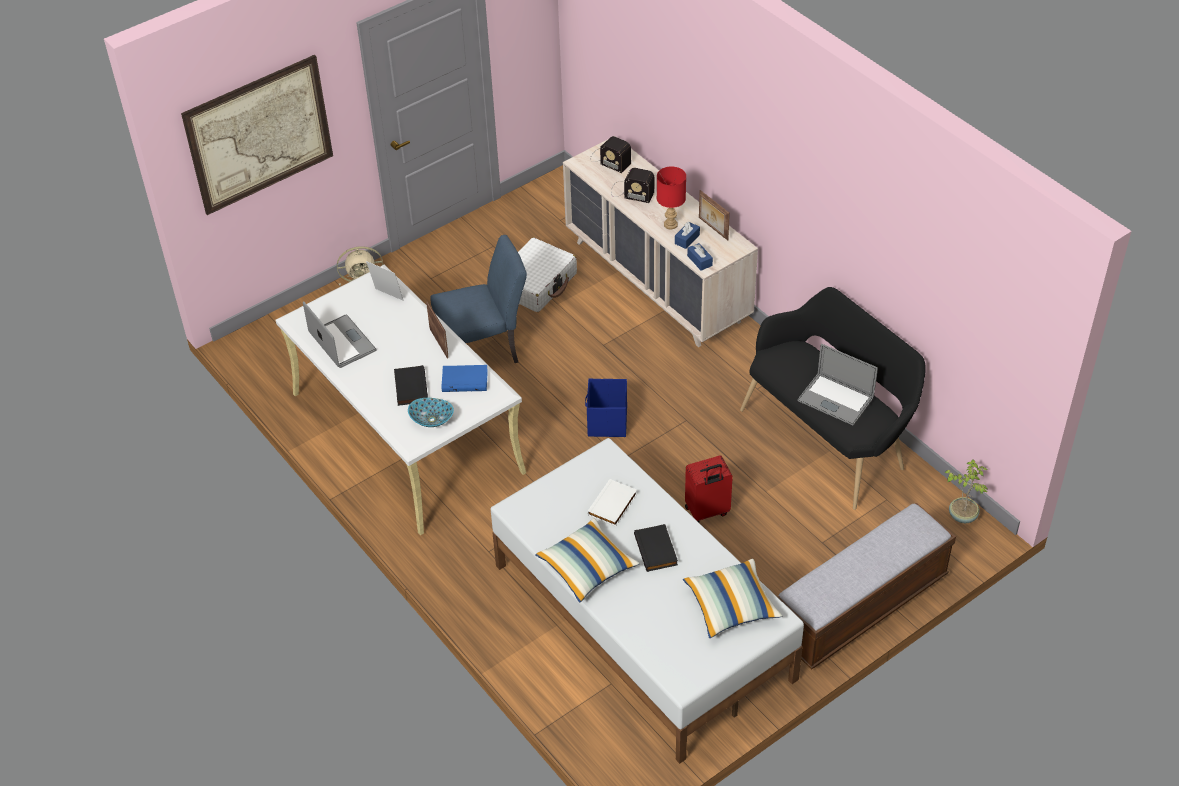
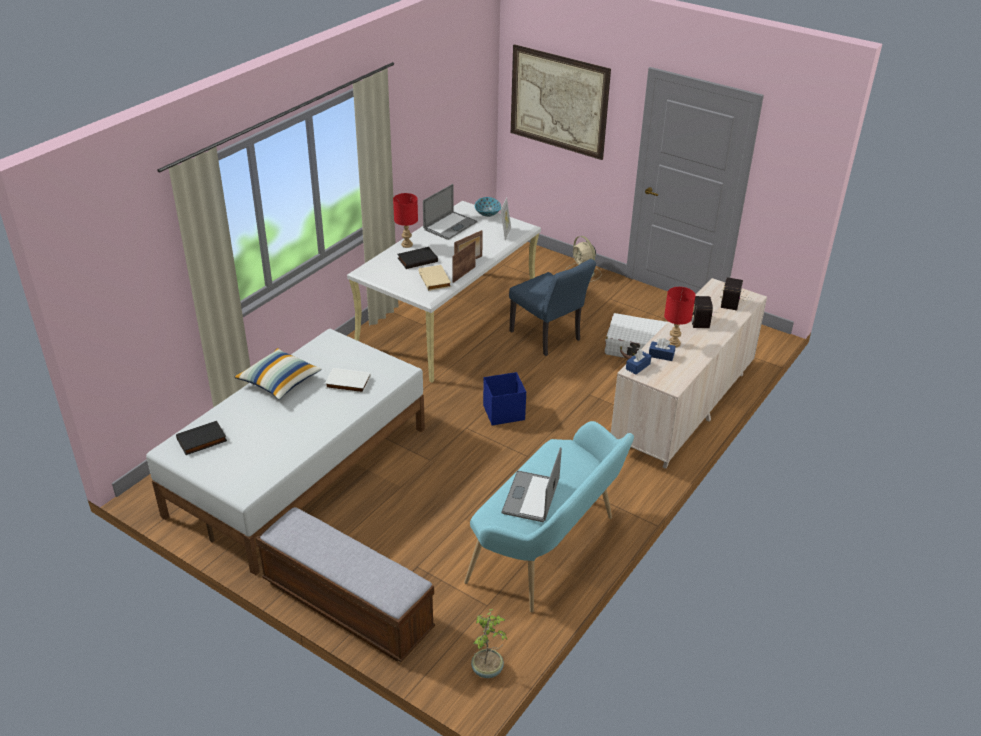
camera: 70 degrees right, 10 degrees down
bowl [408,398,454,427] -> bowl moved to [475,197,501,217]
blue book [441,365,488,392] -> beige book [419,265,451,291]
black book [634,524,678,572] -> black book moved to [176,421,227,455]
pillow [683,559,782,638] -> none
red suitcase [685,455,733,522] -> none
picture frame [699,190,730,240] -> picture frame moved to [452,241,476,283]
black bench [740,287,926,510] -> turquoise bench [464,421,634,612]
none -> red table lamp [393,193,418,248]

